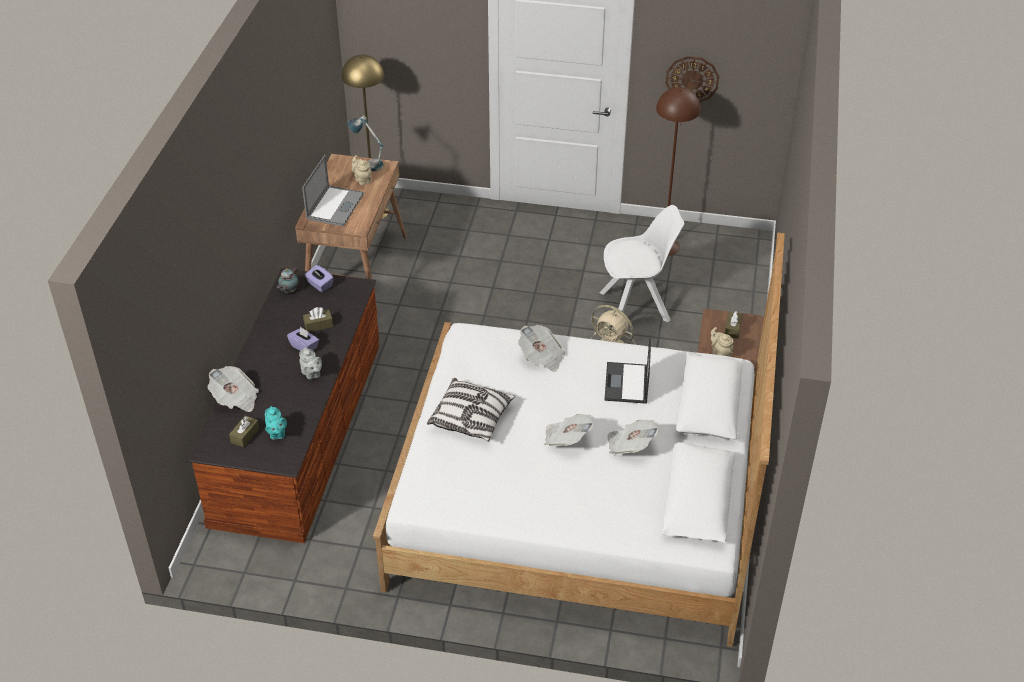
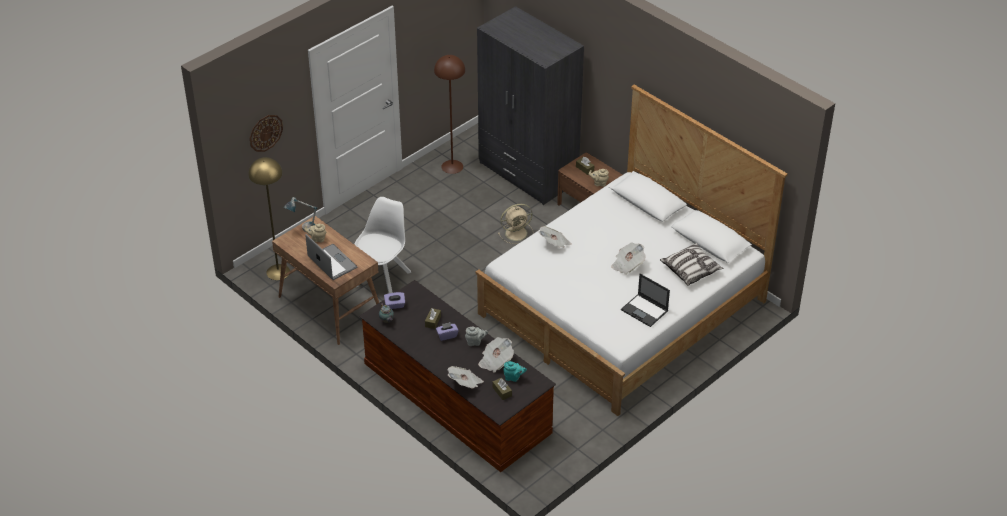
camera: 55 degrees left, 0 degrees up
pillow [427,378,515,442] -> pillow moved to [660,243,723,286]
white chair [599,205,684,322] -> white chair moved to [354,197,411,293]
laptop [604,335,651,404] -> laptop moved to [621,274,670,327]
newspaper [607,420,658,454] -> newspaper moved to [478,337,514,373]
wall clock [666,56,720,102] -> wall clock moved to [250,115,283,152]
none -> grey wardrobe [477,6,584,205]

